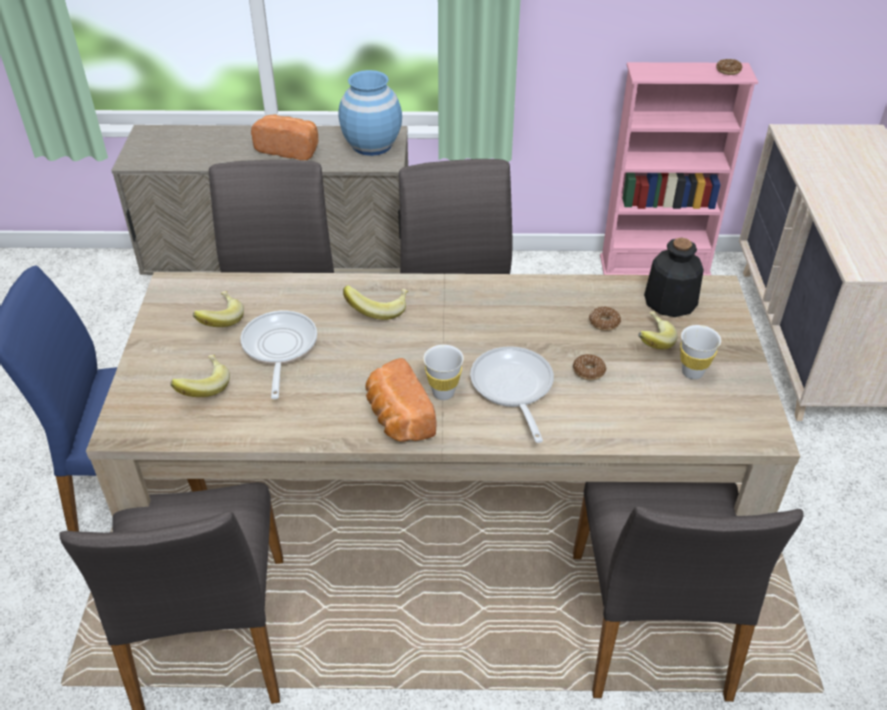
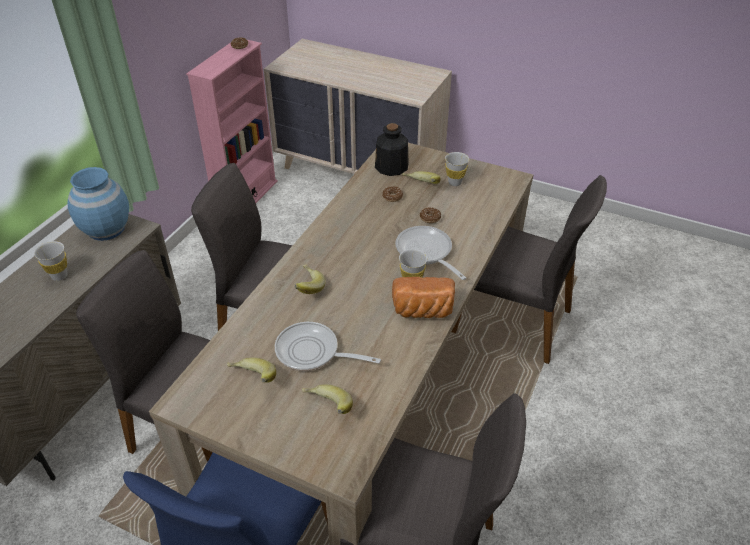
camera: 65 degrees left, 0 degrees up
bread [251,114,318,160] -> white cup [34,241,68,281]
frying pan [470,346,554,443] -> frying pan turned 45 degrees clockwise [395,226,466,280]

